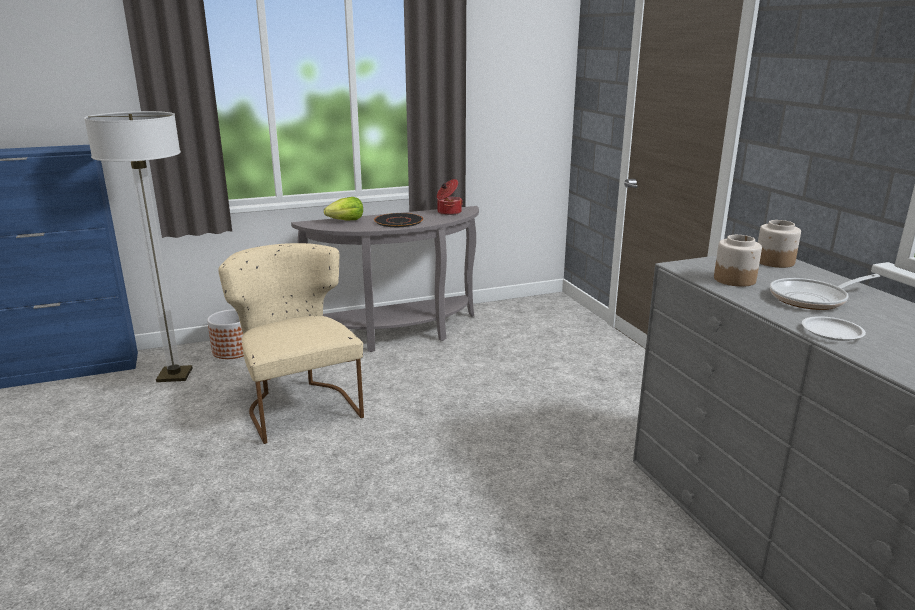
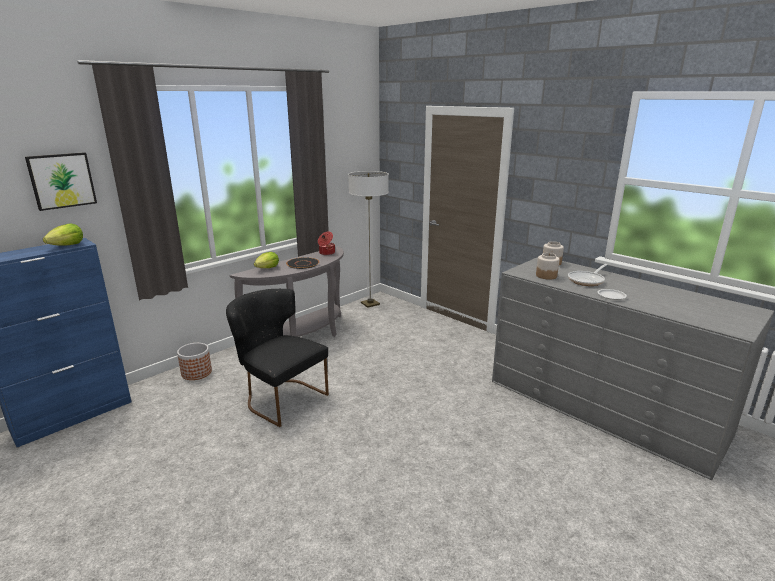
camera: 25 degrees left, 0 degrees up
floor lamp [84,111,193,382] -> floor lamp moved to [348,171,389,308]
beige chair [218,243,364,444] -> black chair [226,289,329,427]
none -> picture [25,152,97,211]
none -> lettuce [43,223,83,245]

